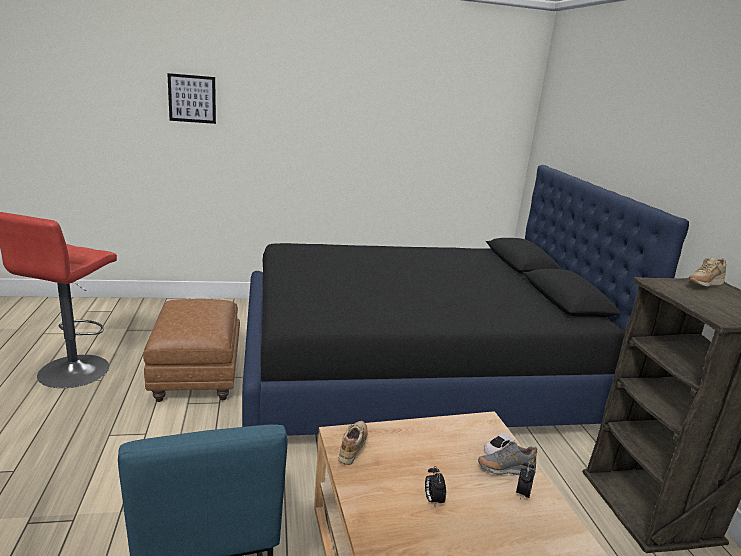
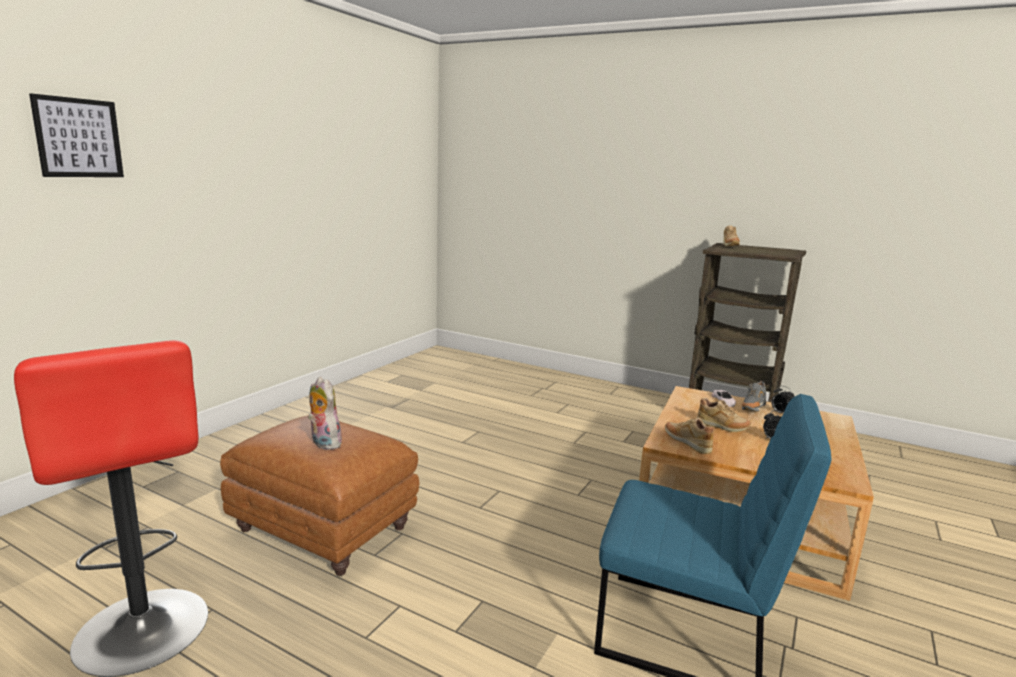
camera: 50 degrees left, 5 degrees down
black bed [242,165,689,436] -> none
none -> plush toy [308,377,342,450]
none -> beige shoe [697,398,751,432]

